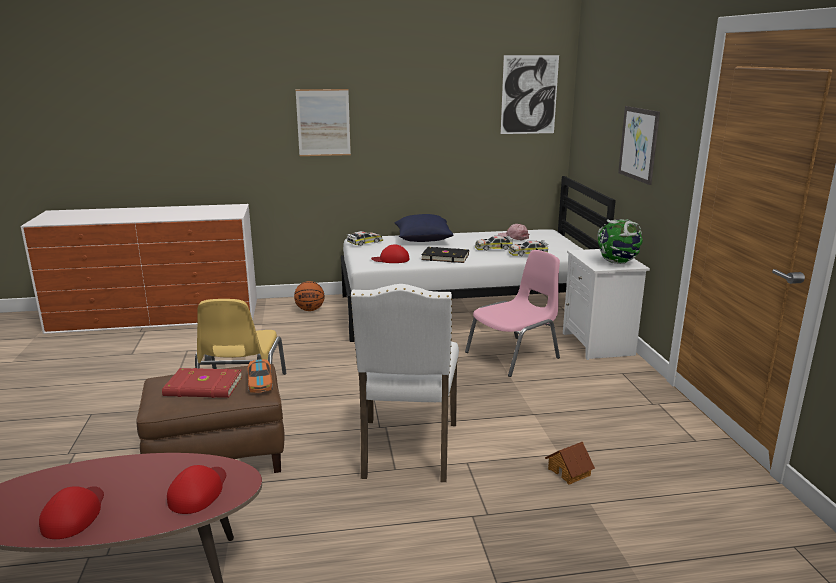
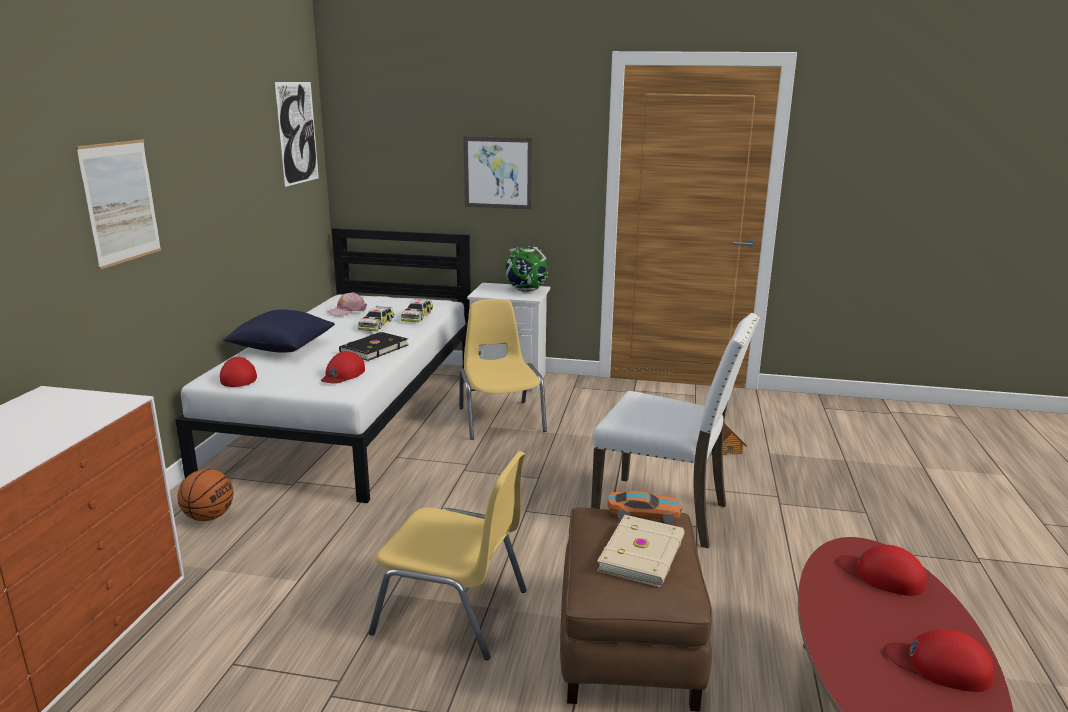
camera: 70 degrees left, 0 degrees up
red book [162,368,242,398] -> beige book [597,515,684,587]
toy car [347,231,383,246] -> red cap [220,357,257,387]
pink chair [465,250,560,377] -> yellow chair [459,299,547,440]

